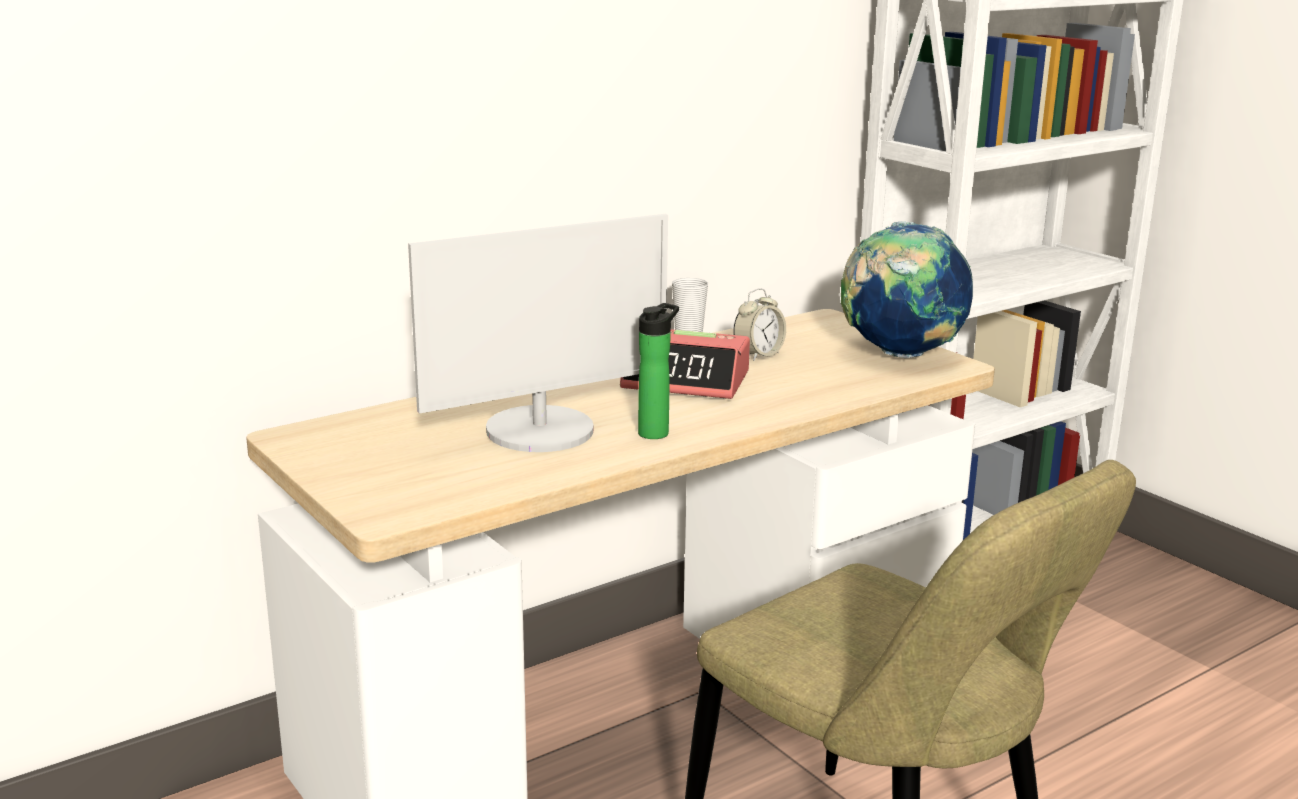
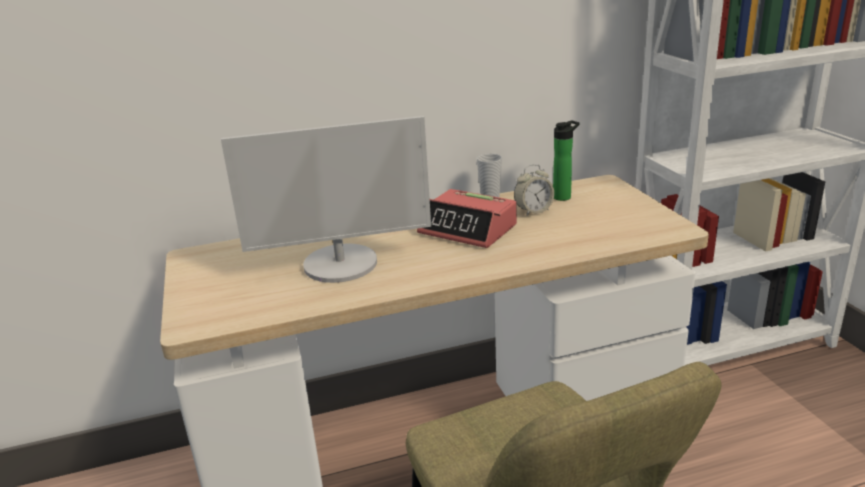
camera: 20 degrees right, 5 degrees up
bottle [638,303,679,439] -> bottle moved to [553,120,580,201]
globe [841,221,973,358] -> none

